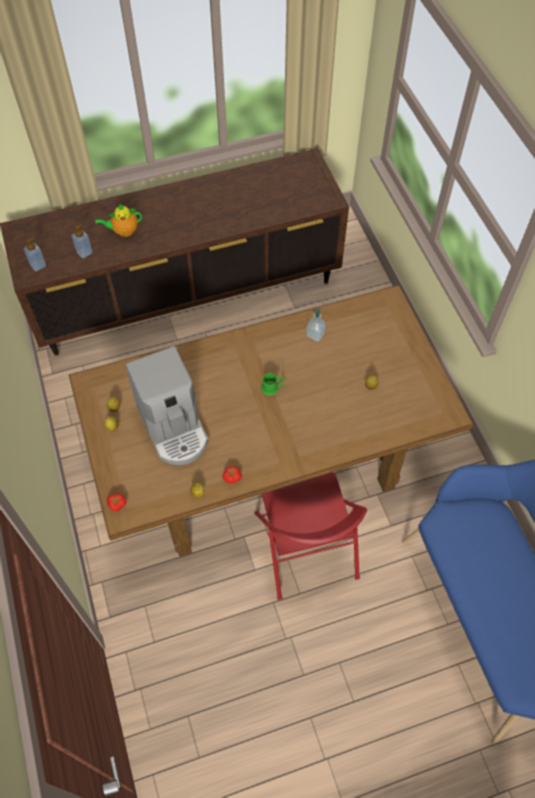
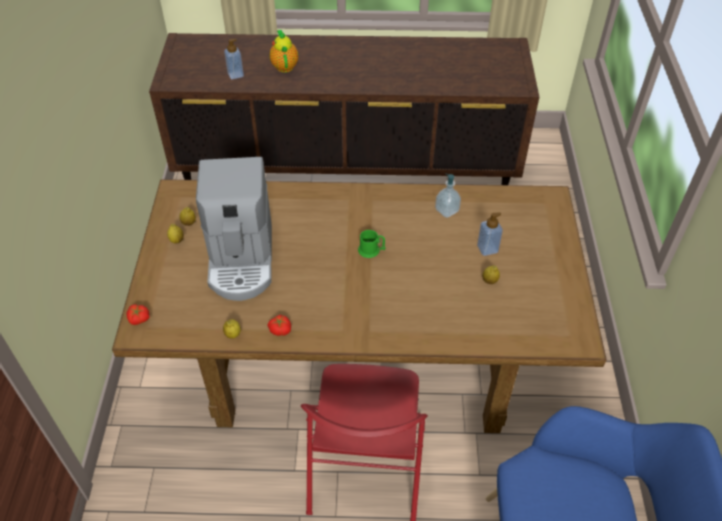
camera: 20 degrees right, 10 degrees down
soap dispenser [24,238,46,271] -> soap dispenser moved to [477,212,503,256]
teapot [95,204,142,237] -> teapot turned 75 degrees clockwise [270,30,298,72]

